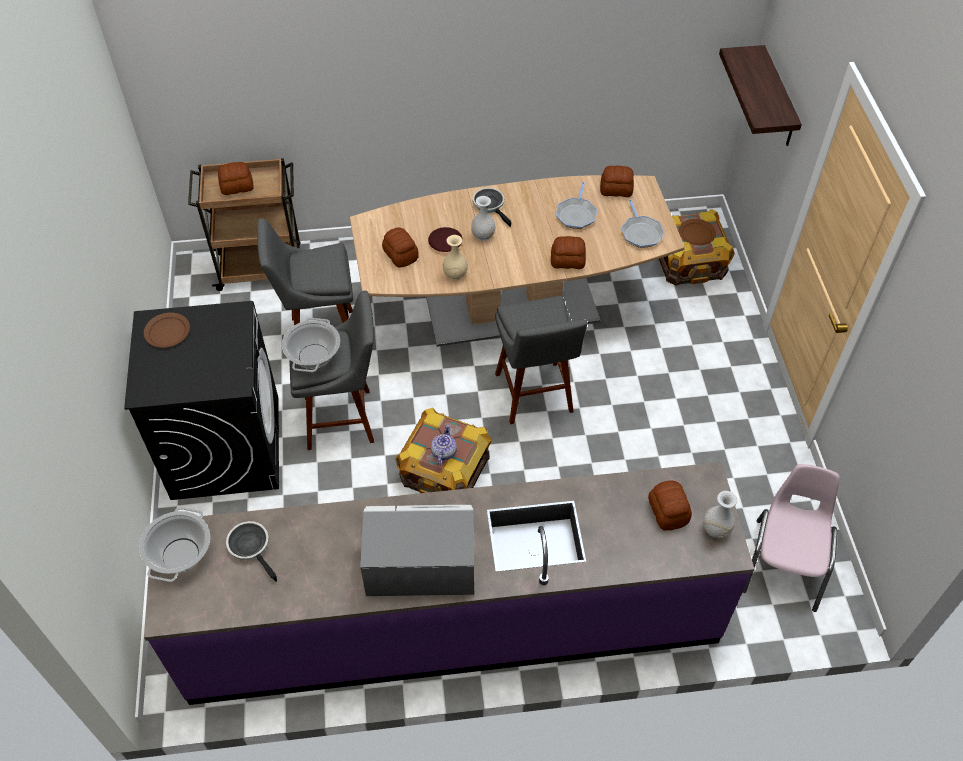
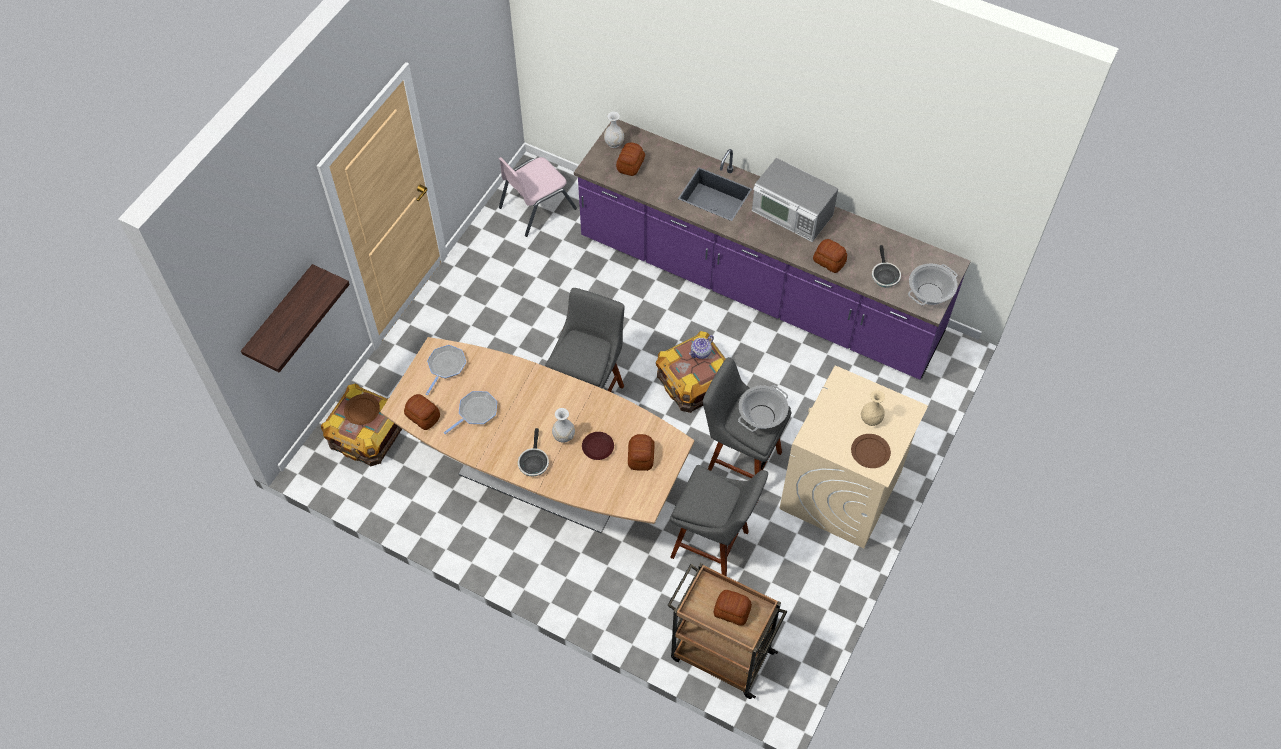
camera: 145 degrees left, 5 degrees up
black washing machine [124,301,279,500] -> beige washing machine [779,366,928,548]
beige vase [443,235,468,280] -> beige vase moved to [861,390,885,426]
bread [551,236,586,269] -> bread moved to [813,239,847,273]

